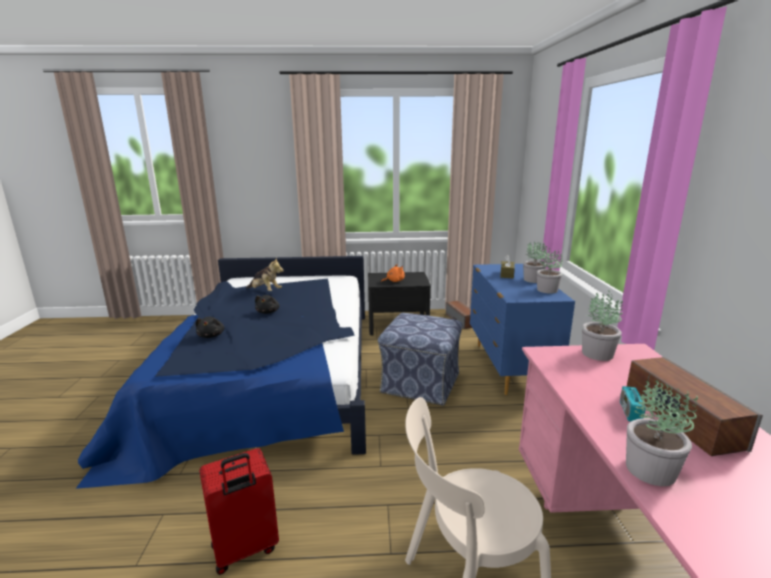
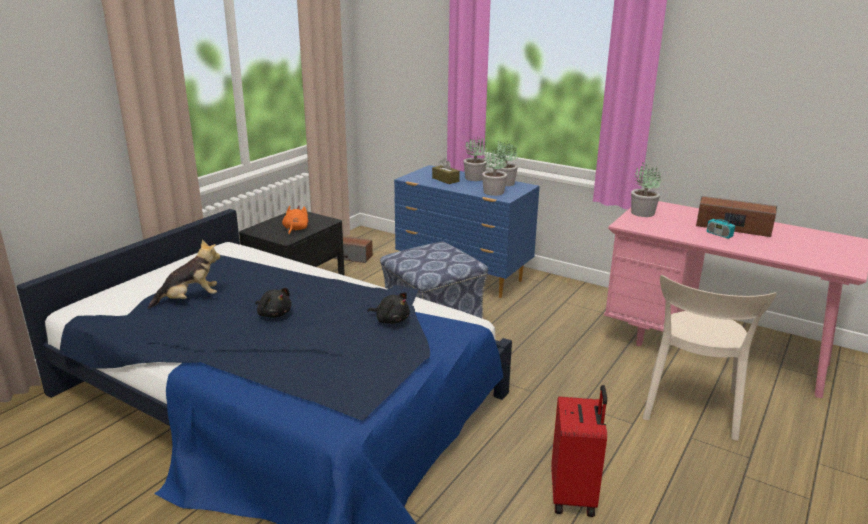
camera: 55 degrees left, 5 degrees up
black plush toy [195,317,224,338] -> black plush toy moved to [367,292,410,324]
potted plant [626,380,698,486] -> potted plant moved to [482,150,507,196]

